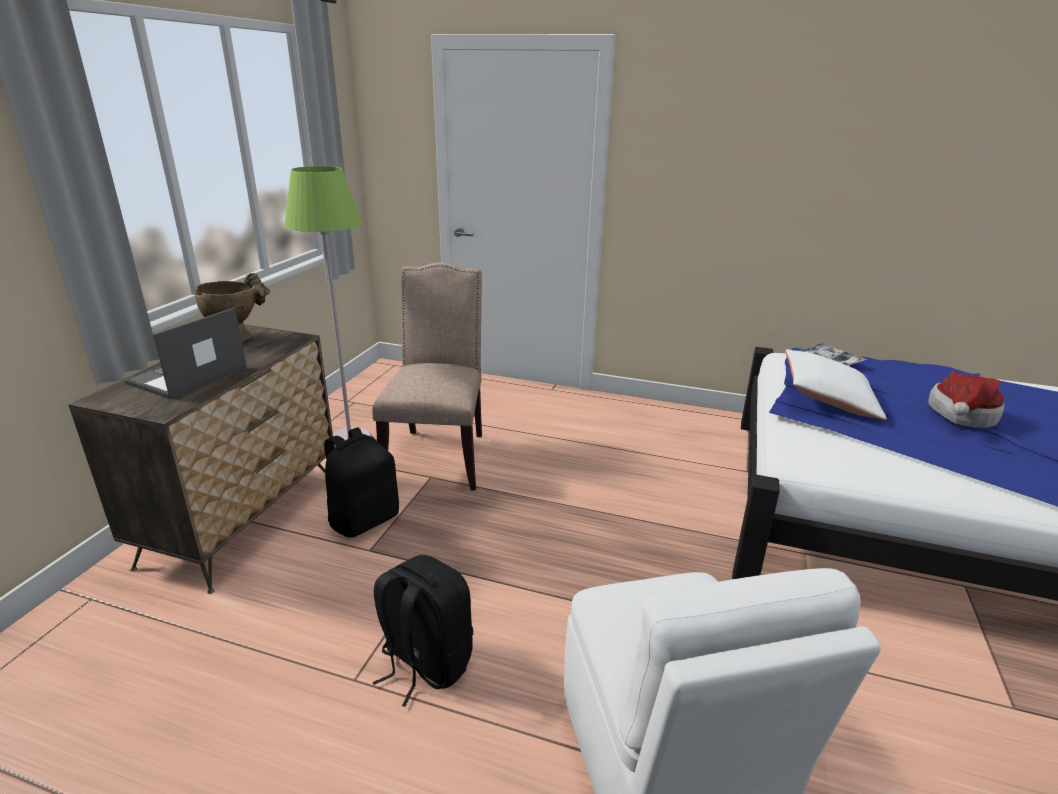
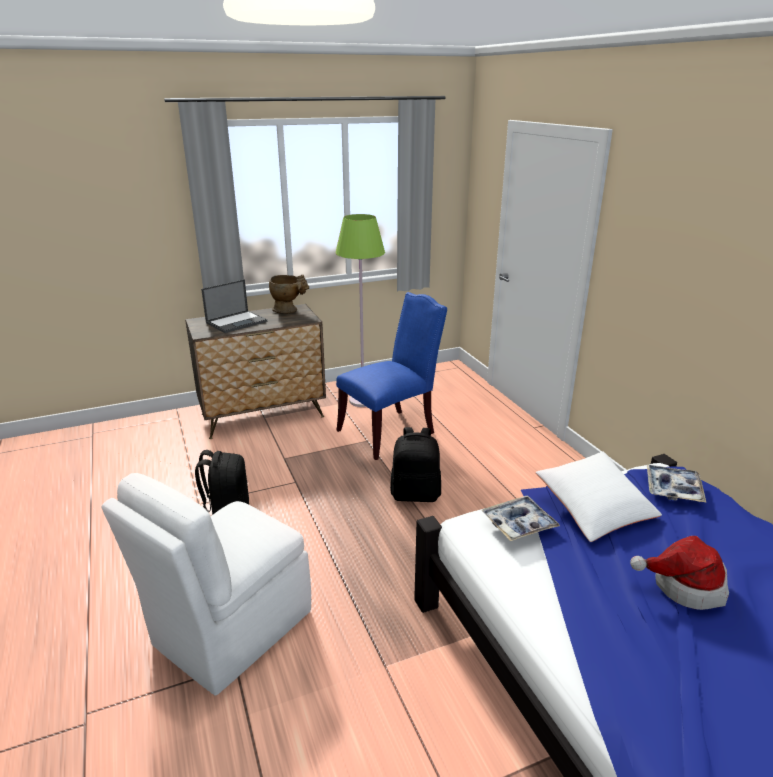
camera: 50 degrees right, 0 degrees up
laptop [125,308,247,399] -> laptop turned 150 degrees clockwise [201,279,267,333]
black backpack [324,427,399,538] -> black backpack moved to [390,427,441,502]
beige chair [372,262,482,491] -> blue chair [336,292,447,460]
none -> tray [481,496,560,541]

